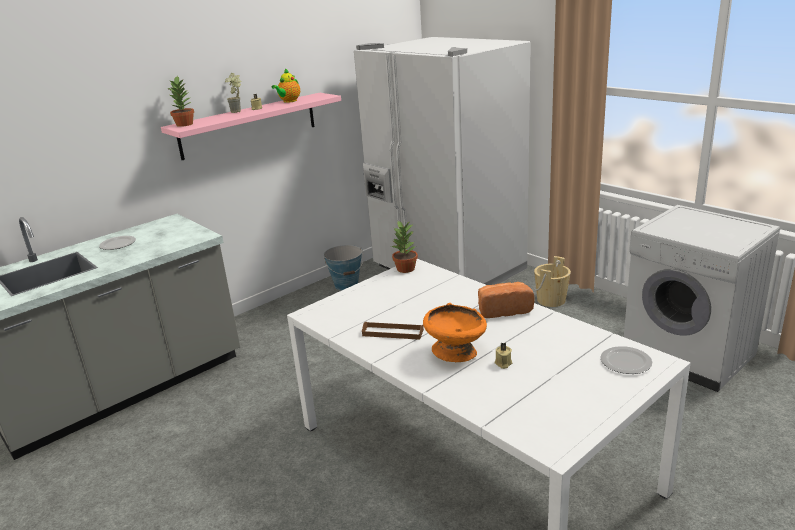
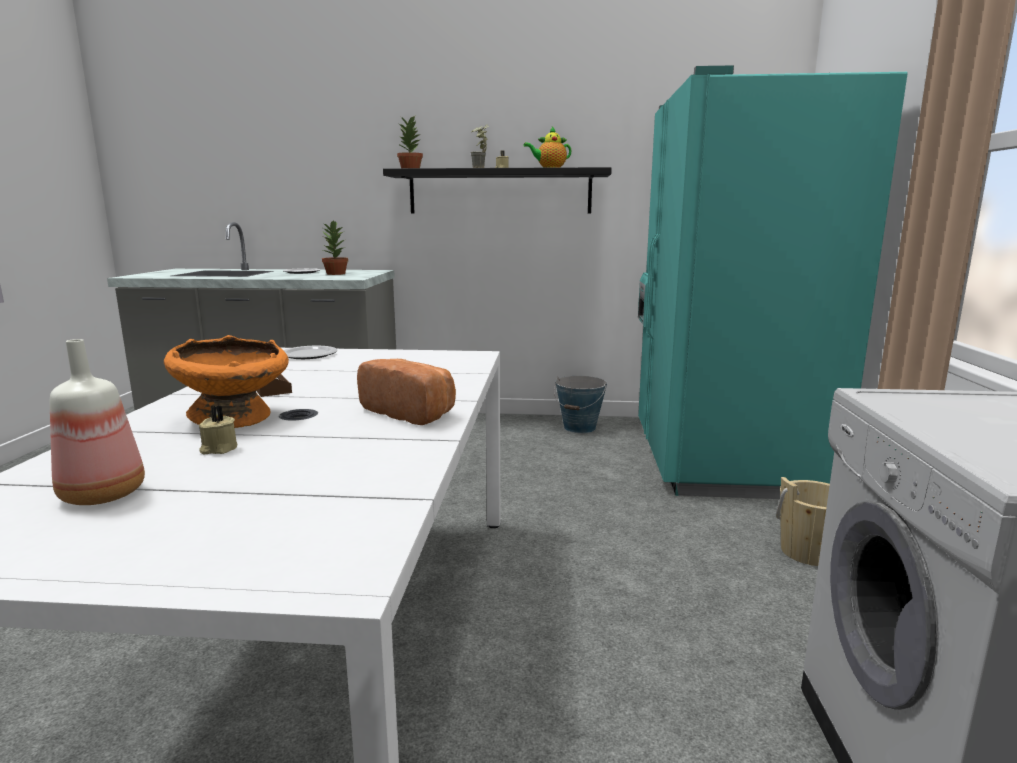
camera: 45 degrees right, 10 degrees down
pink shelf [161,93,341,160] -> black shelf [383,167,612,213]
white fridge [354,37,531,285] -> turquoise fridge [638,65,908,499]
potted plant [391,221,418,273] -> potted plant moved to [322,220,348,275]
plate [600,346,652,374] -> plate moved to [283,346,337,359]
none -> bottle [50,339,145,505]

